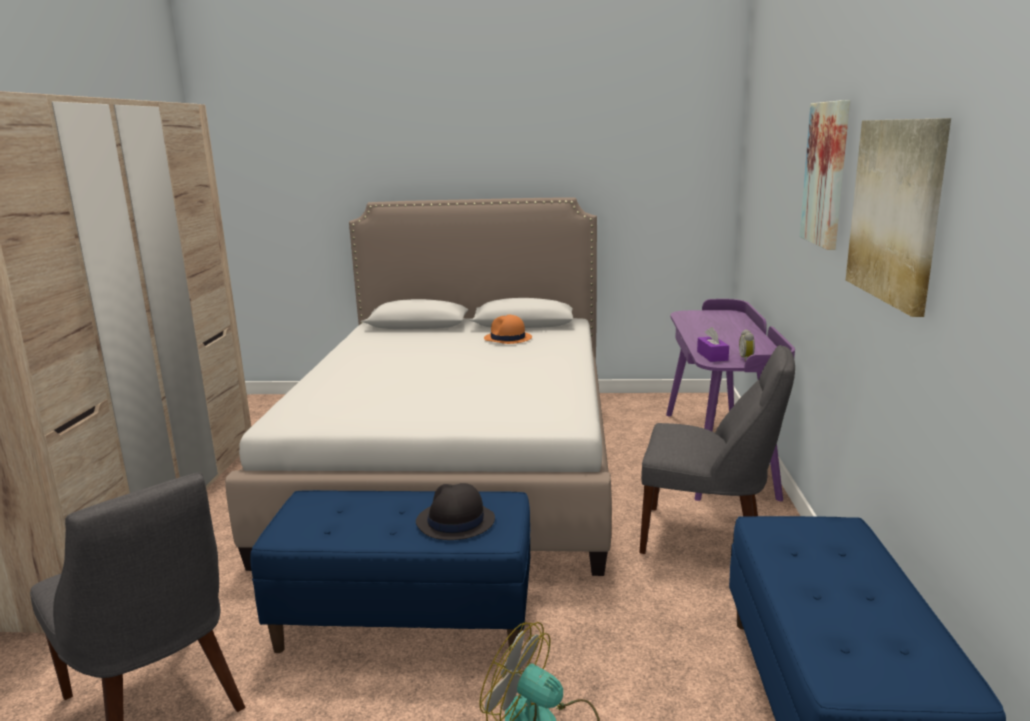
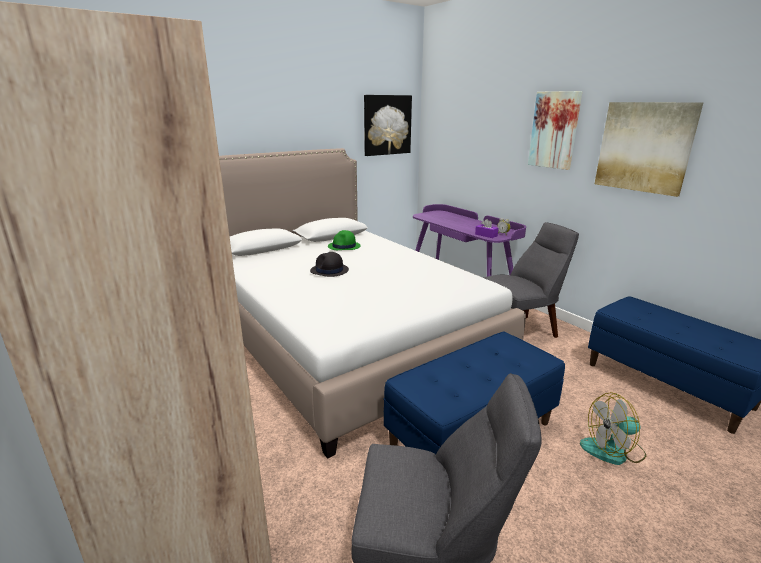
camera: 40 degrees left, 5 degrees up
black hat [416,483,495,540] -> black hat moved to [310,252,349,277]
orange hat [484,315,532,344] -> green hat [328,230,361,250]
none -> picture [364,95,412,156]

